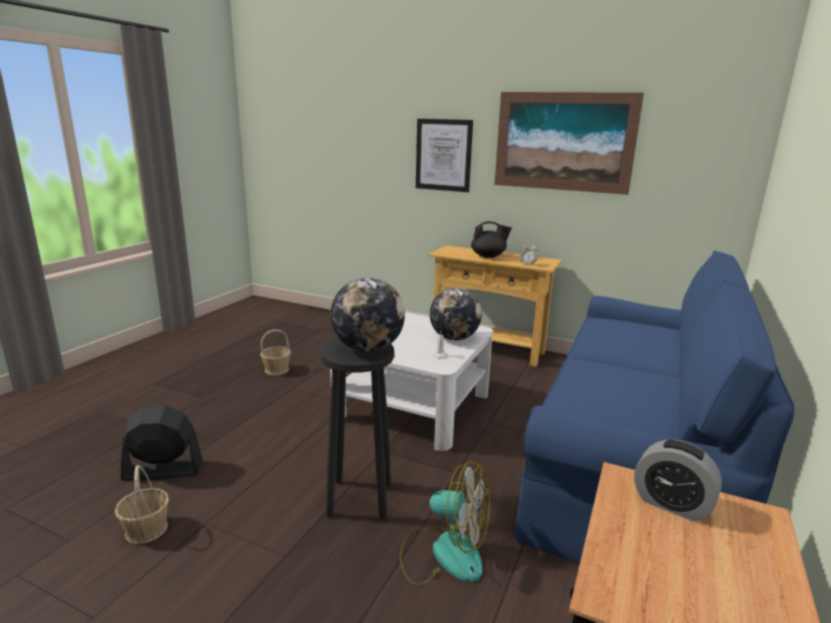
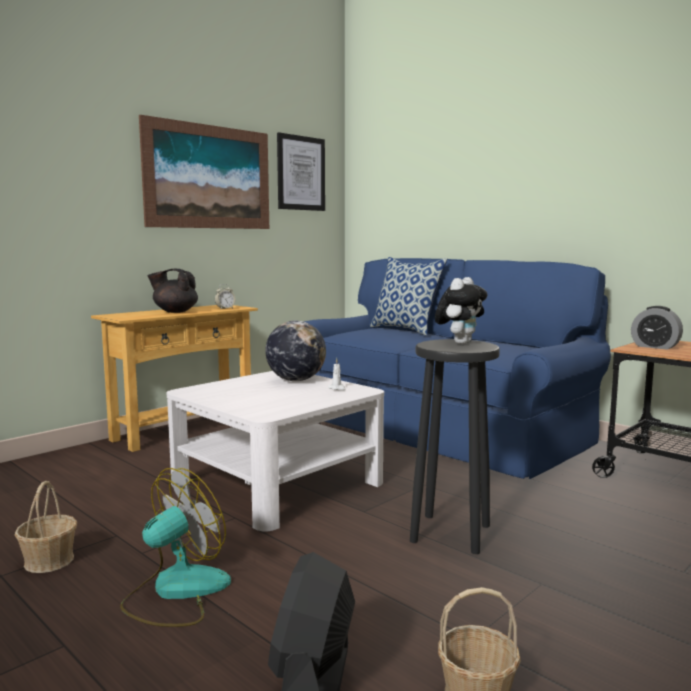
camera: 70 degrees left, 10 degrees down
globe [331,278,405,352] -> plush toy [435,277,487,344]
fan [400,461,490,586] -> fan moved to [120,468,231,627]
picture [416,119,473,192] -> picture moved to [277,132,325,211]
black teapot [471,221,512,258] -> black teapot turned 105 degrees counterclockwise [148,269,198,313]
alarm clock [634,440,722,521] -> alarm clock turned 75 degrees clockwise [631,306,683,350]
none -> pillow [370,257,447,335]

